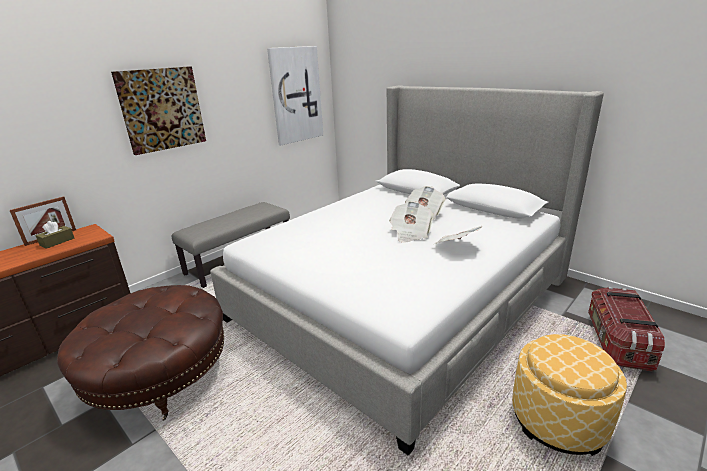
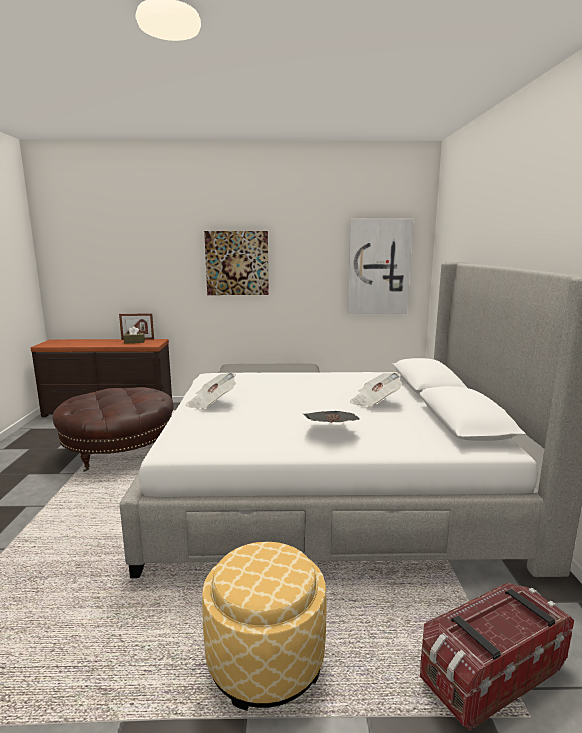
camera: 45 degrees right, 10 degrees down
newspaper [389,201,434,242] -> newspaper moved to [186,372,236,409]

